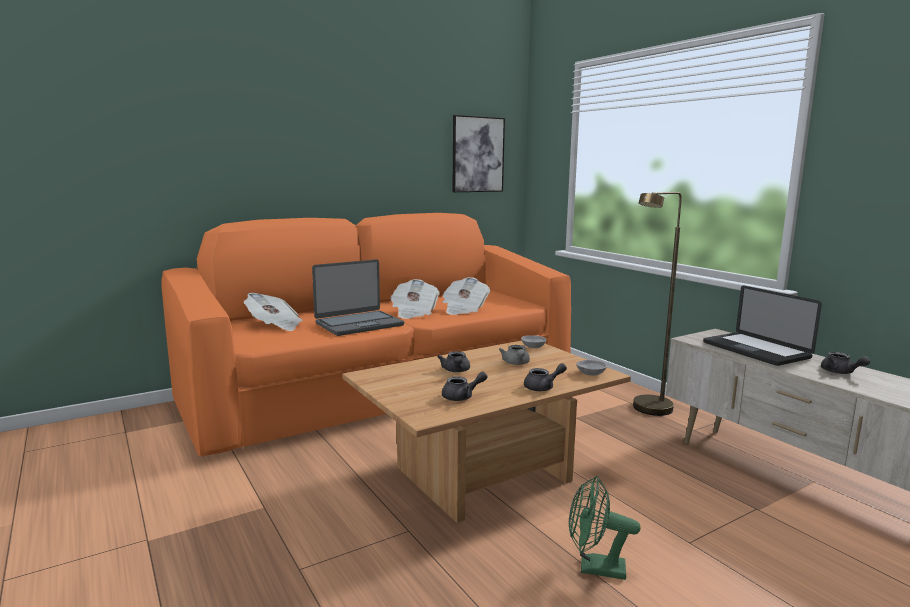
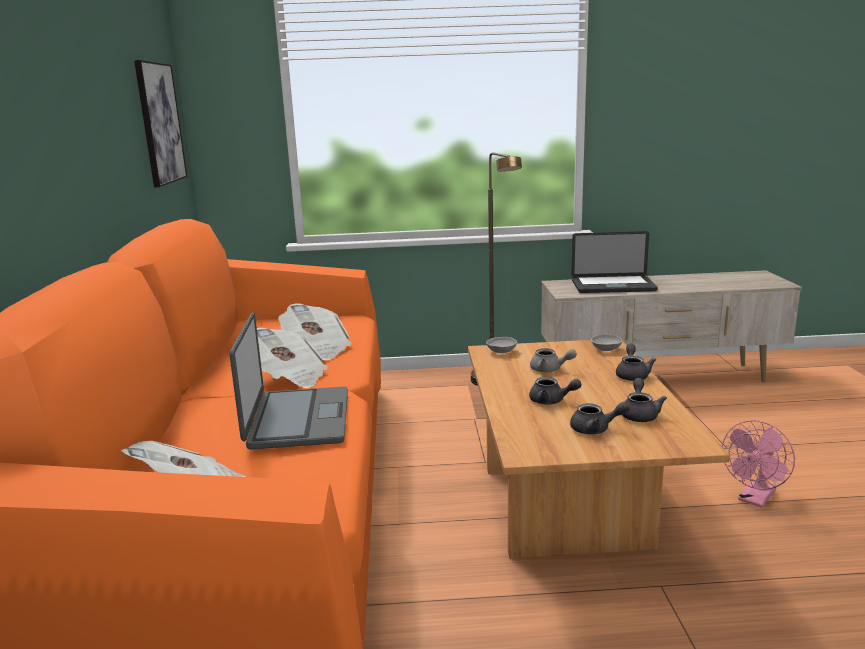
camera: 60 degrees left, 5 degrees up
green fan [569,476,641,580] -> pink fan [722,420,795,508]
grey teapot [821,352,870,374] -> grey teapot moved to [570,402,630,434]

